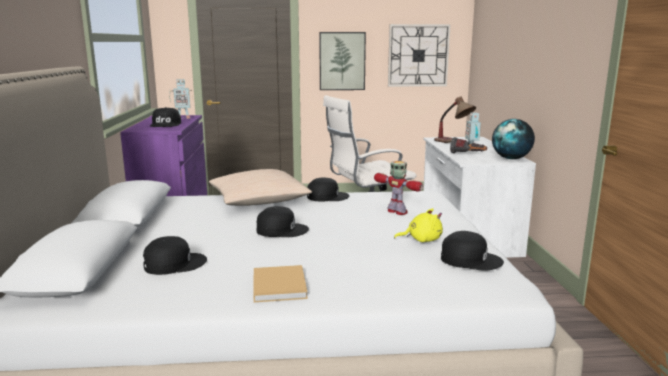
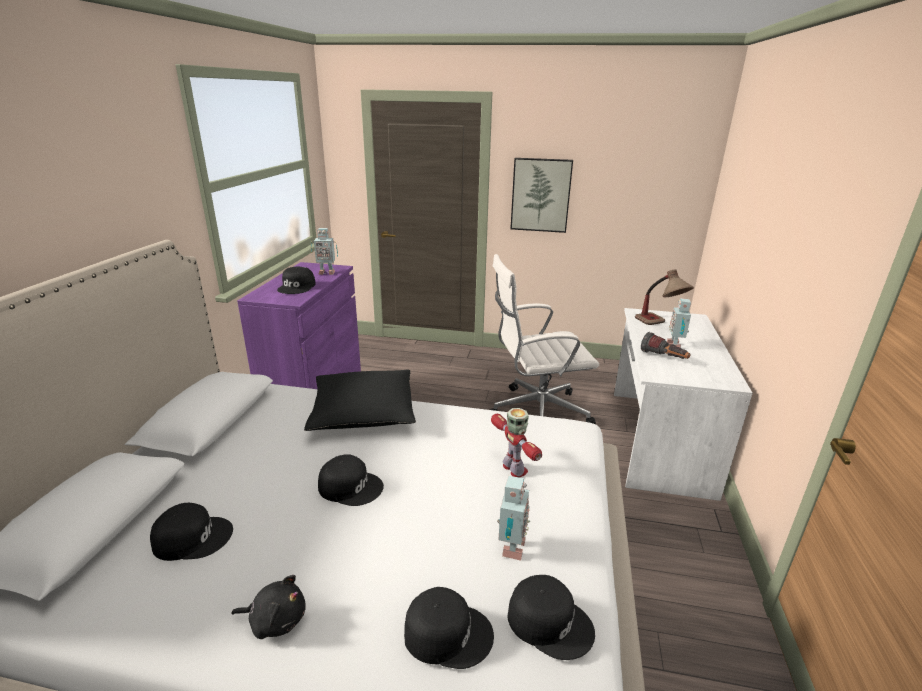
camera: 15 degrees right, 10 degrees up
beige pillow [209,169,312,206] -> black pillow [304,370,416,431]
beige book [253,265,308,302] -> black plush toy [231,575,306,639]
black cap [307,178,350,202] -> black cap moved to [404,587,494,669]
wall clock [388,24,451,87] -> none
yellow plush toy [394,208,443,242] -> toy robot [497,476,530,561]
globe [492,119,535,159] -> none

